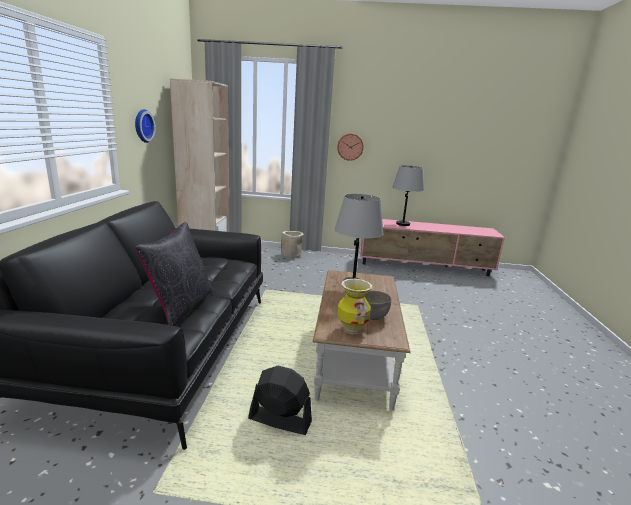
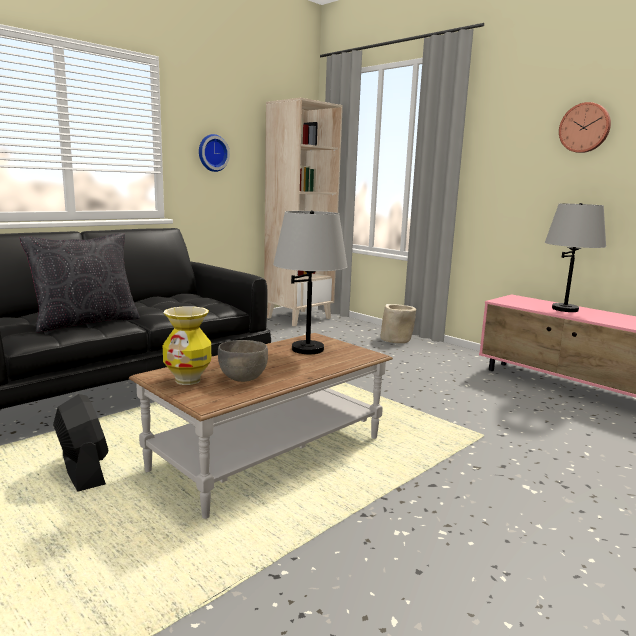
camera: 40 degrees right, 5 degrees down
wall clock [337,134,364,161] -> wall clock moved to [559,102,611,153]

